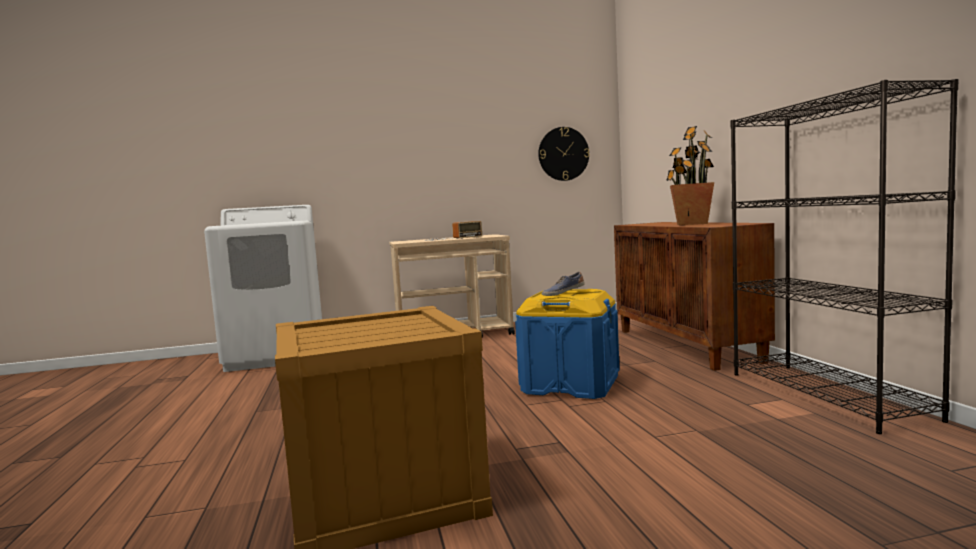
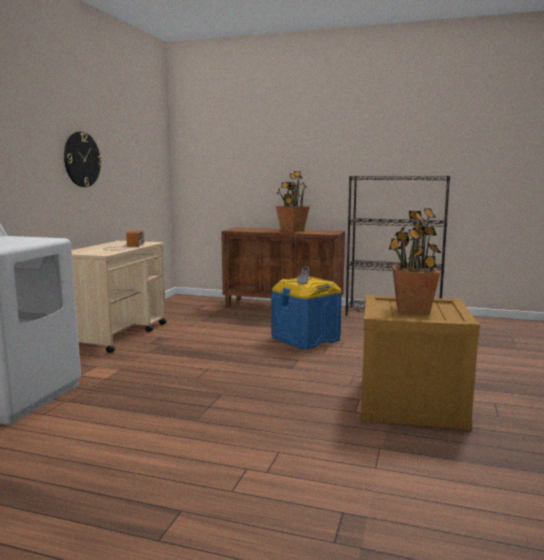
camera: 60 degrees left, 5 degrees up
wall clock [538,127,590,181] -> wall clock moved to [64,132,102,187]
none -> potted plant [389,208,441,315]

